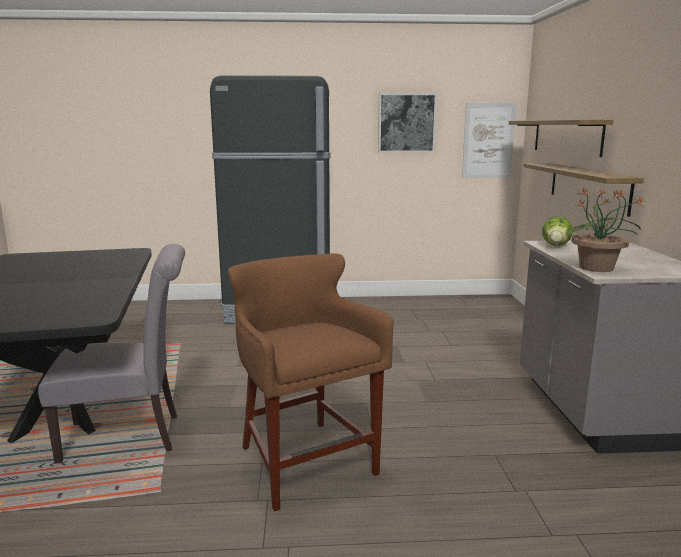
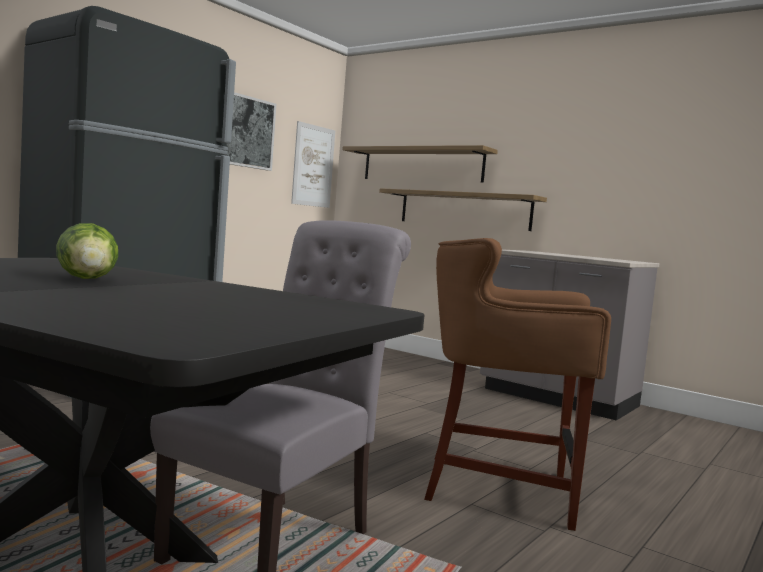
camera: 50 degrees left, 10 degrees down
lettuce [542,217,572,246] -> lettuce moved to [56,223,118,279]
potted plant [566,188,645,272] -> none

